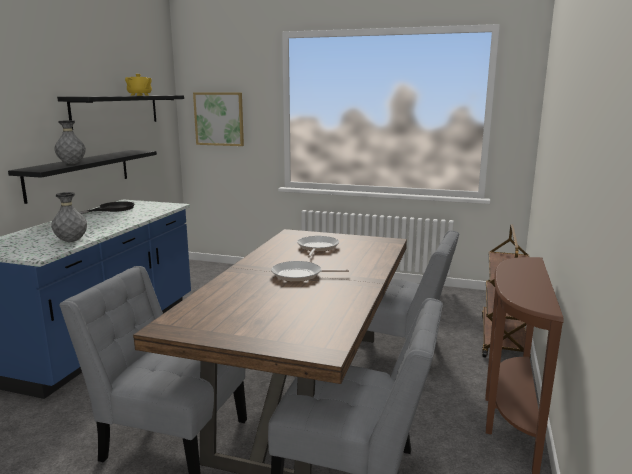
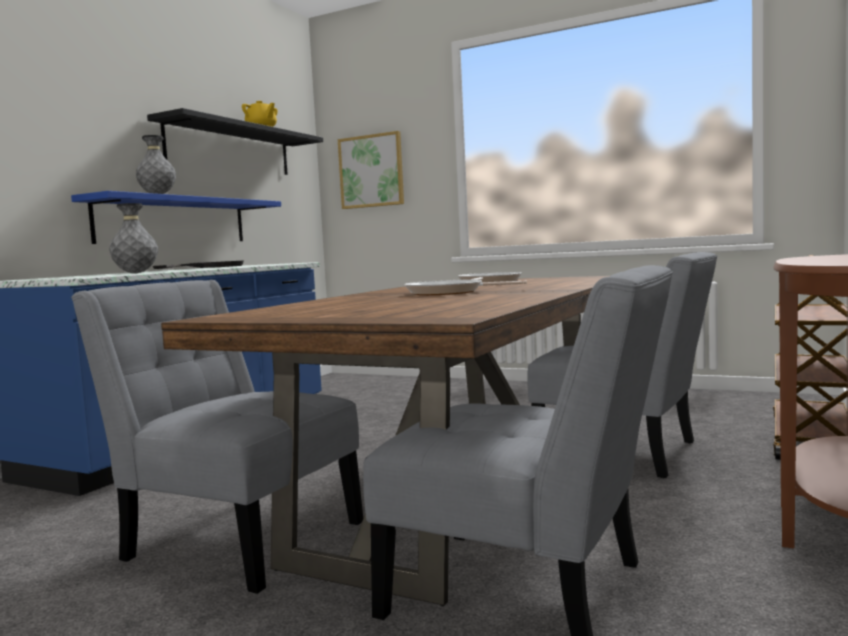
camera: 10 degrees right, 10 degrees down
black shelf [8,150,157,204] -> blue shelf [71,191,281,244]

